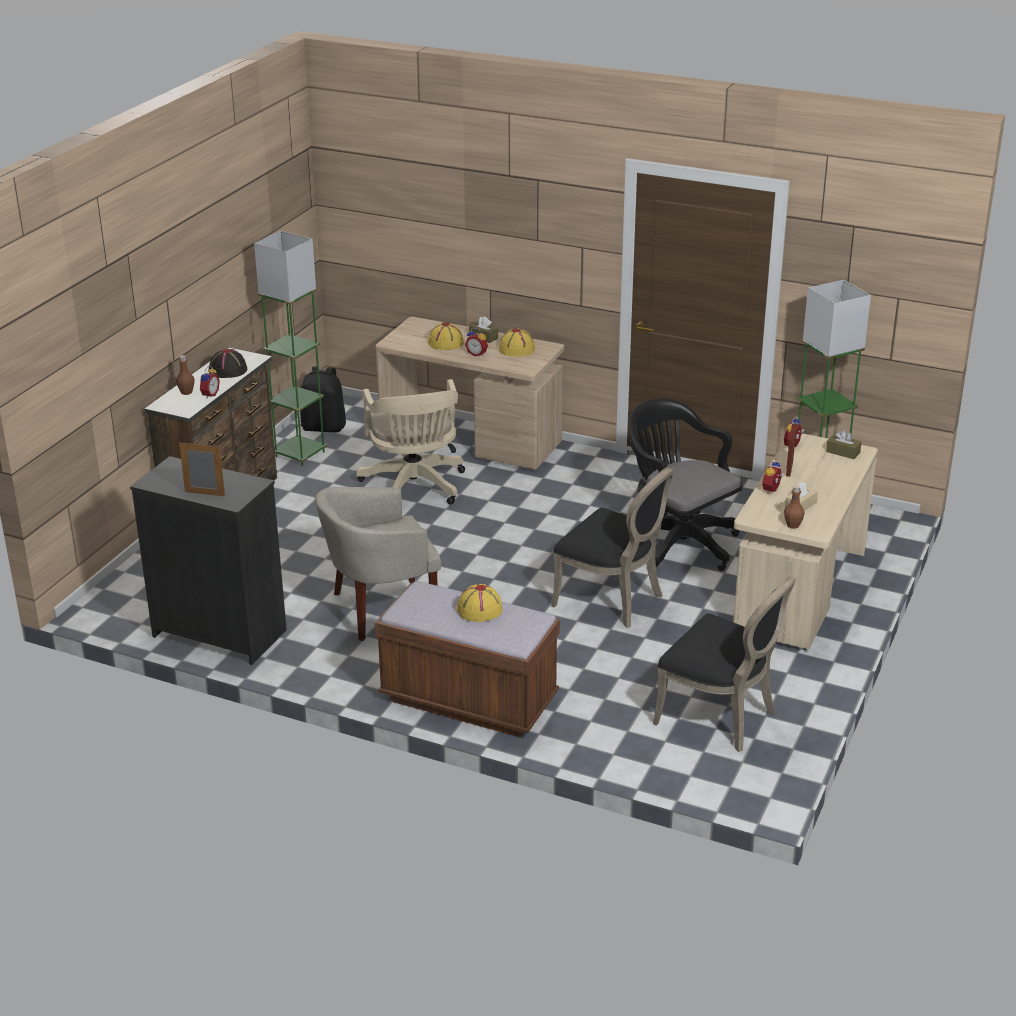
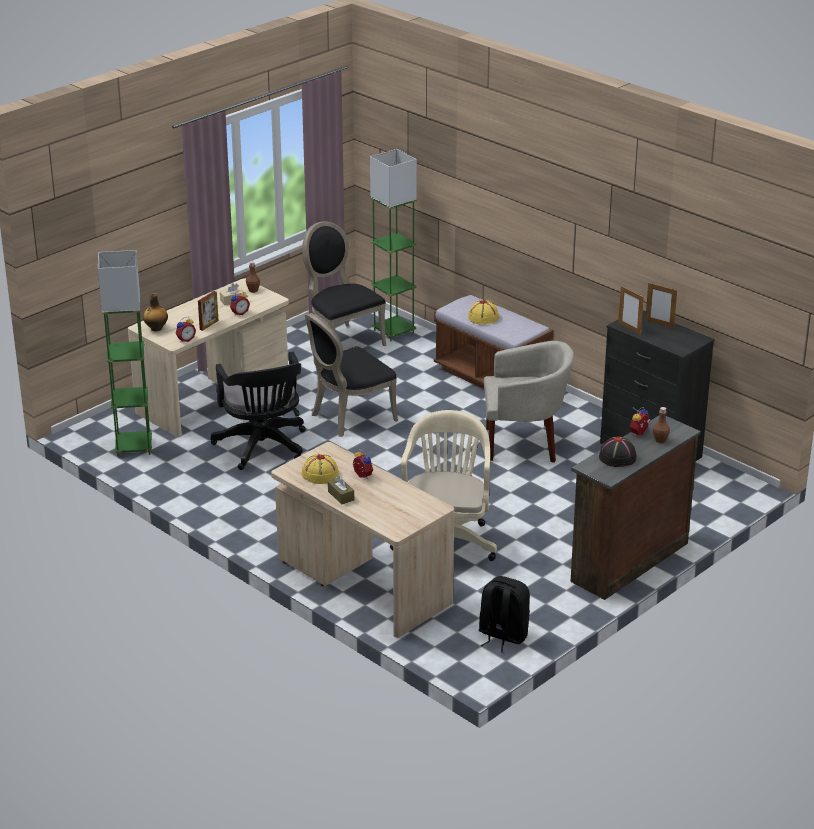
camera: 160 degrees left, 0 degrees up
green floor lamp [254,231,327,466] -> green floor lamp moved to [370,149,417,341]
yellow hat [428,322,464,350] -> none
black chair [551,467,675,628] -> black chair turned 90 degrees counterclockwise [305,313,398,437]
brown tissue box [826,430,862,459] -> bottle [143,293,168,331]
none -> picture frame [618,286,644,335]

